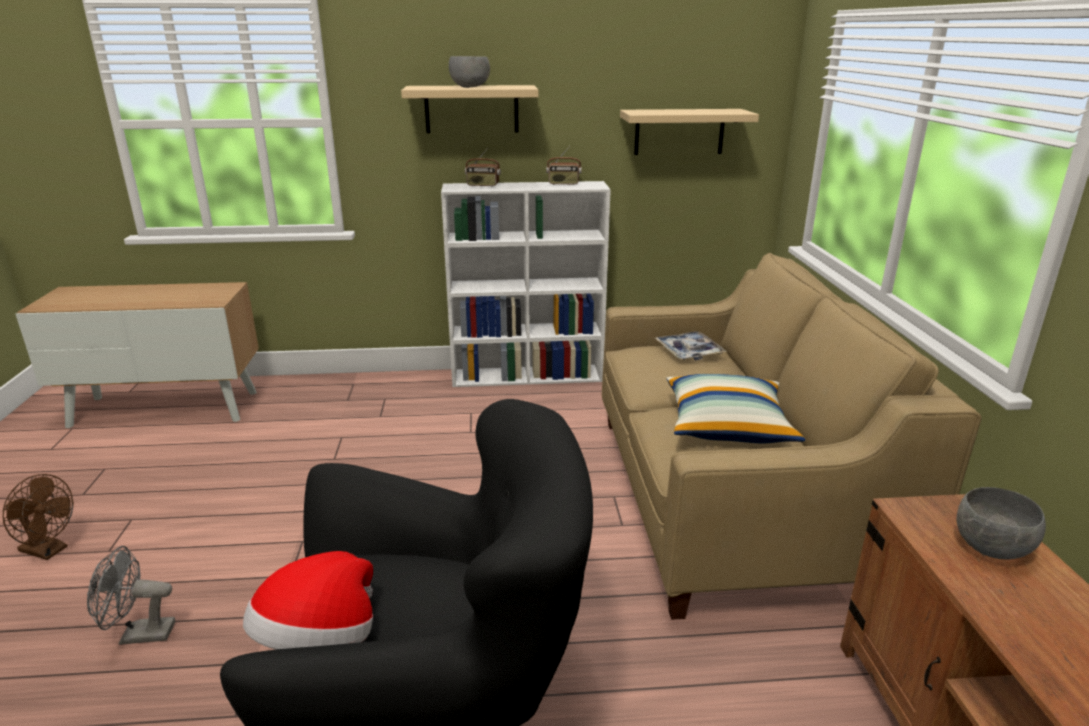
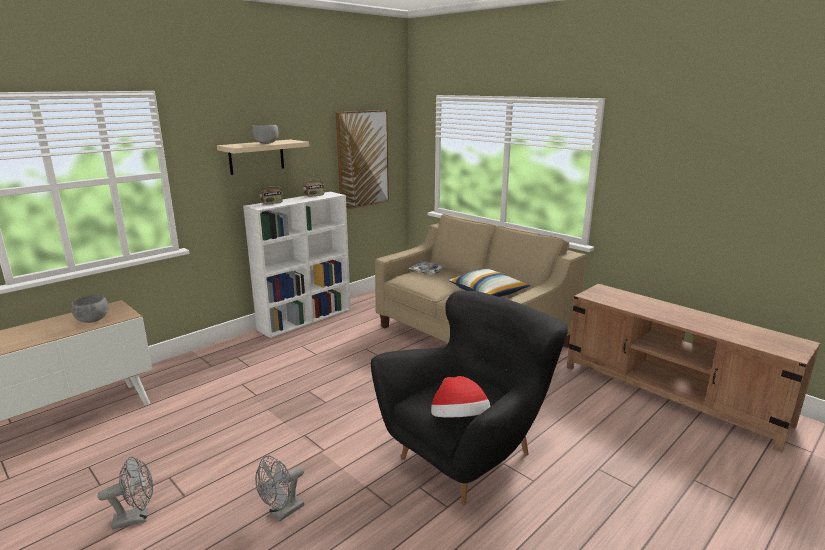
camera: 40 degrees left, 5 degrees down
brown fan [3,474,73,560] -> grey fan [97,456,153,530]
beige shelf [620,109,759,155] -> picture [336,110,389,210]
grey bowl [957,487,1046,560] -> grey bowl moved to [71,295,109,323]

